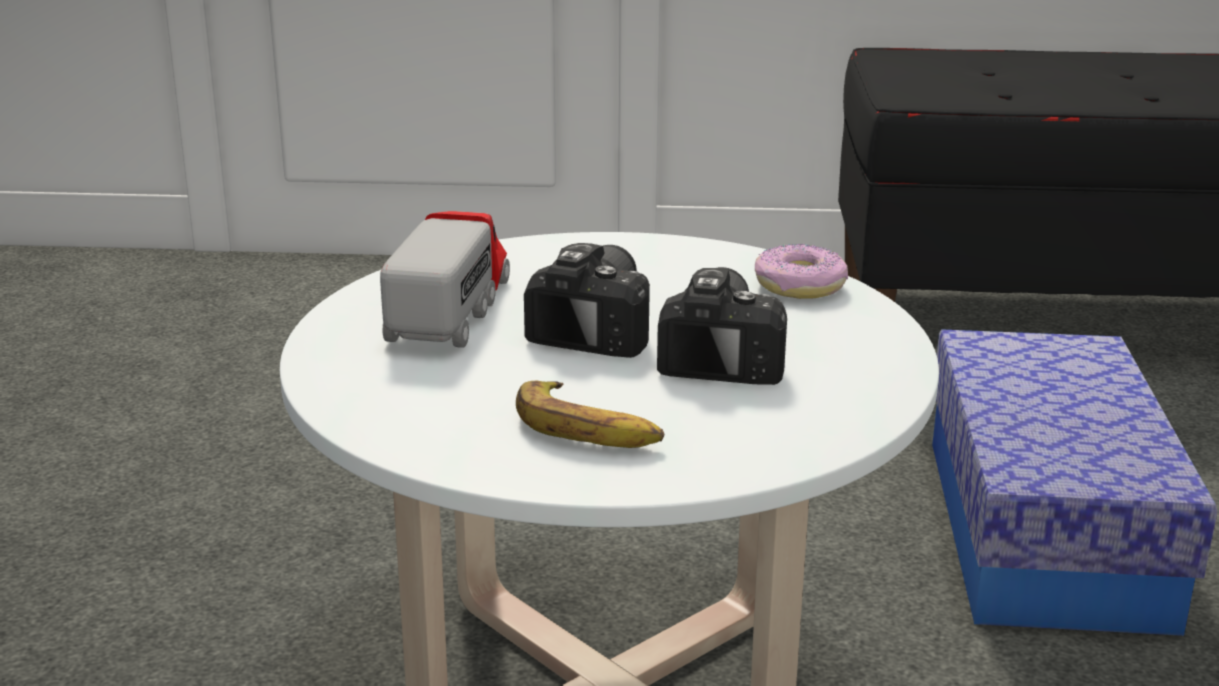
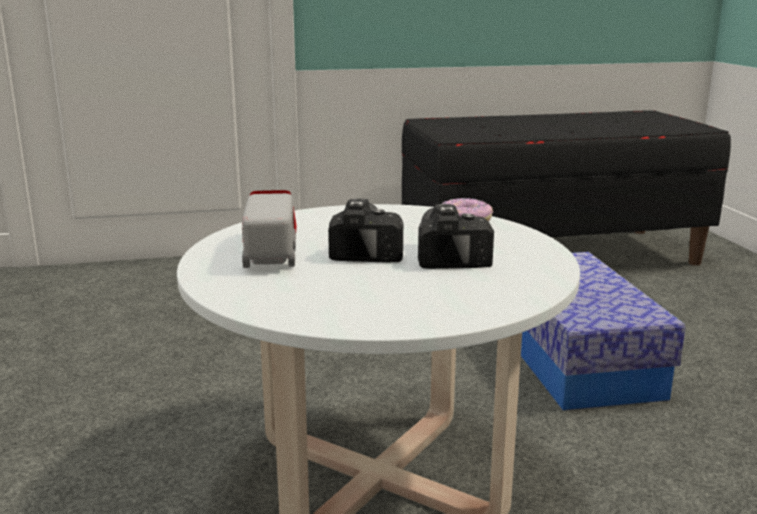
camera: 15 degrees left, 5 degrees down
banana [516,381,664,448] -> none

